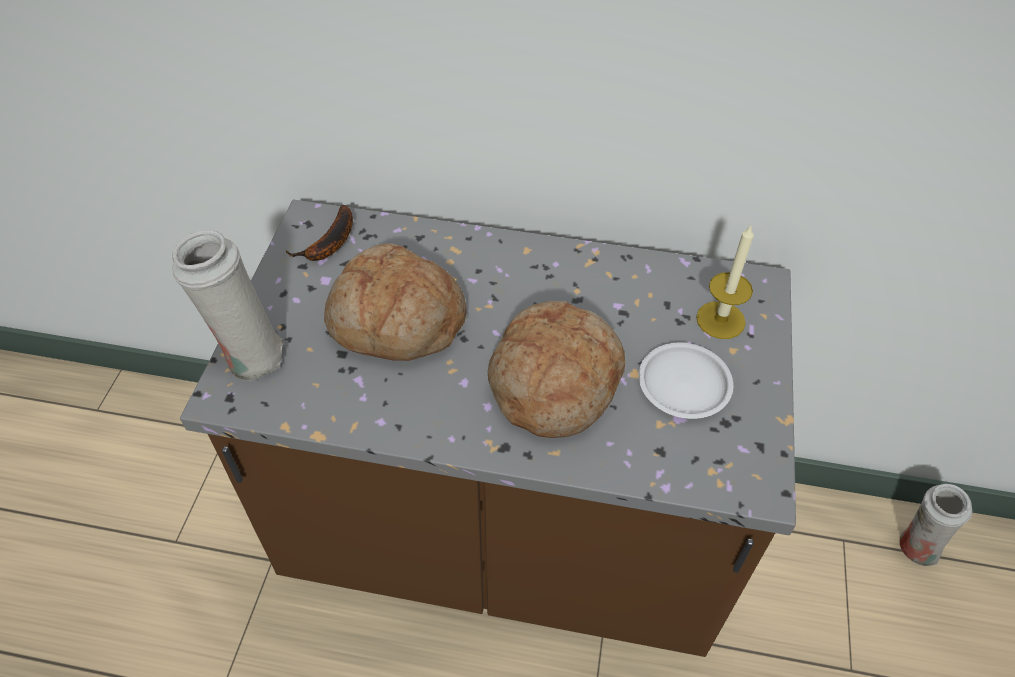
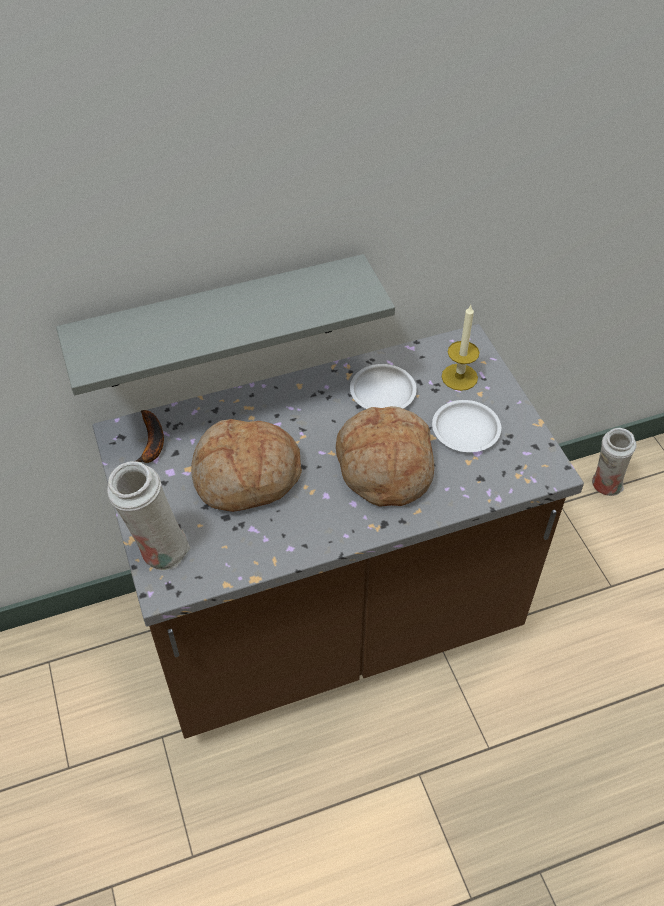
camera: 30 degrees left, 0 degrees up
none -> grey shelf [56,254,395,395]
none -> white plate [350,364,417,409]

